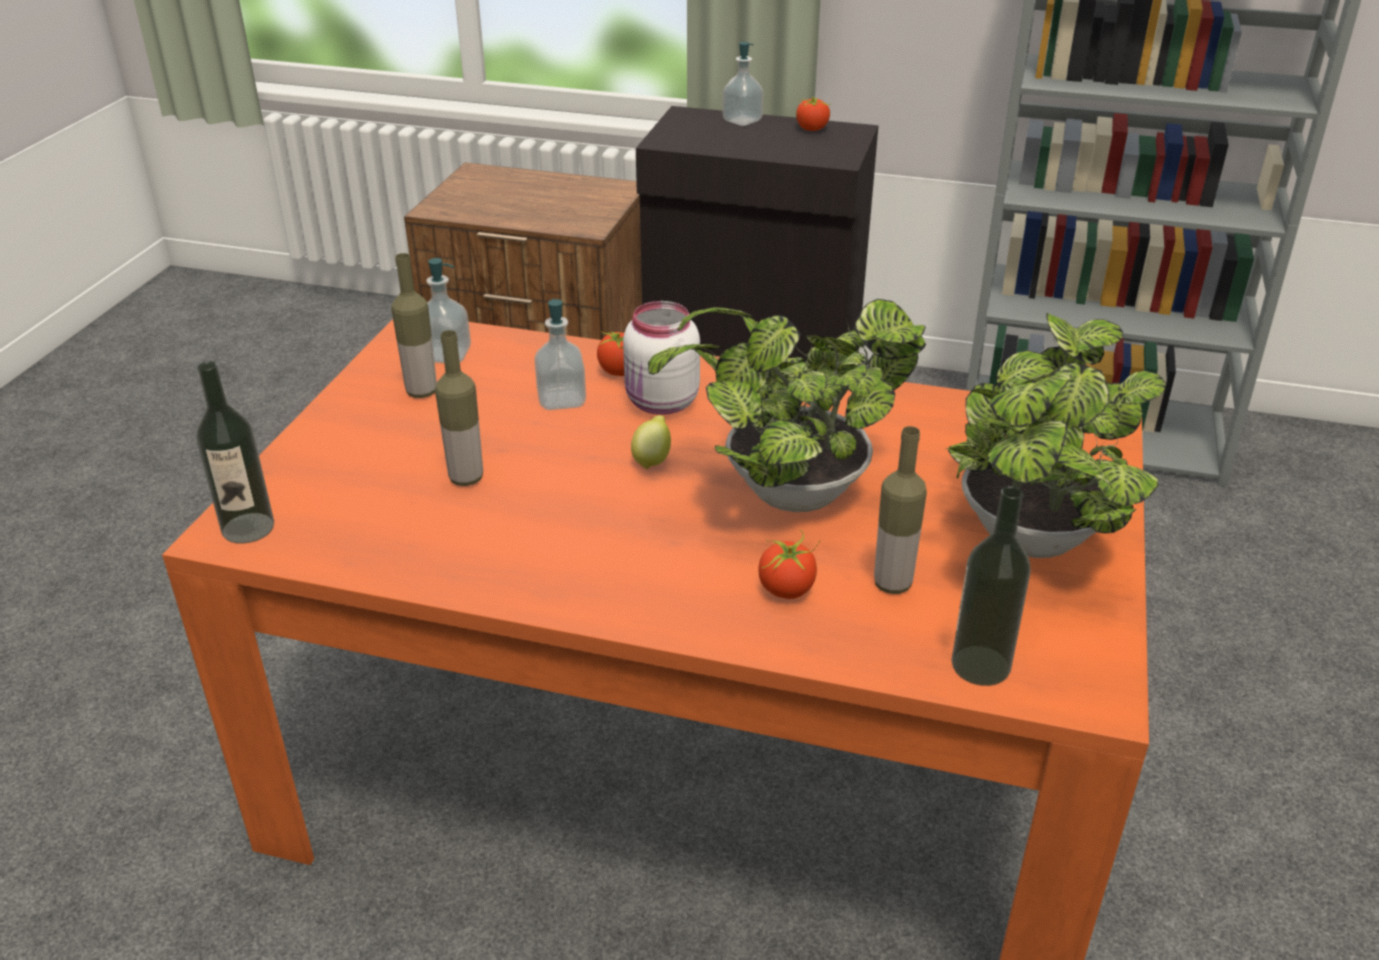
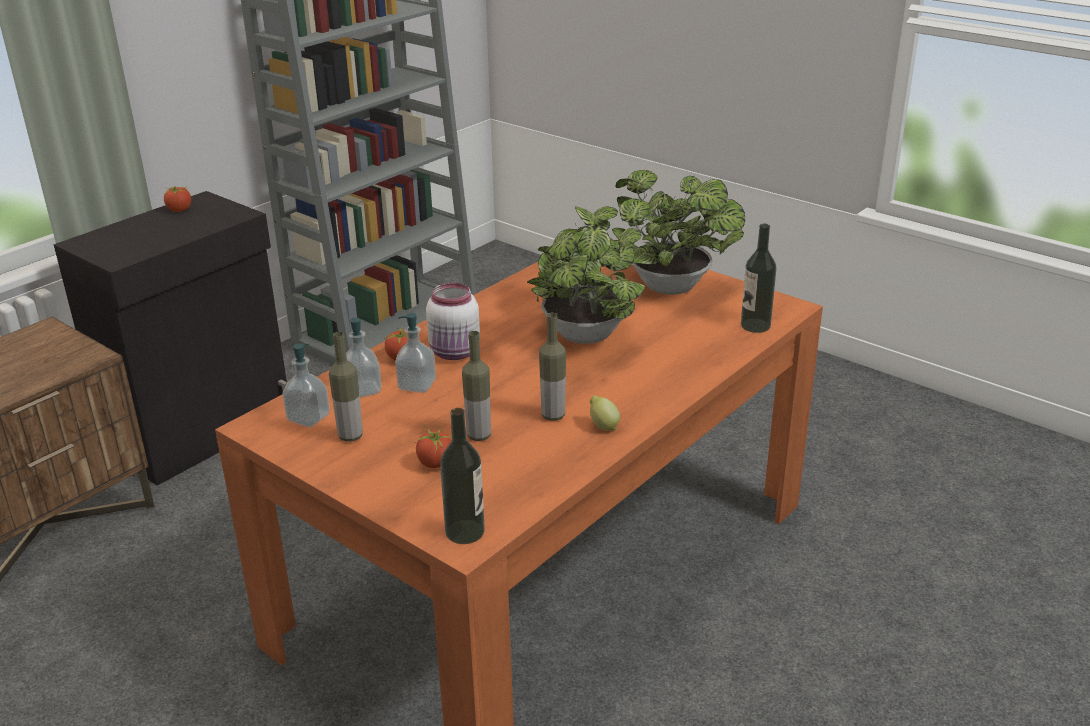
camera: 65 degrees left, 5 degrees down
lemon [631,415,671,469] -> lemon moved to [590,395,620,431]
soap dispenser [722,42,763,126] -> soap dispenser moved to [346,318,382,398]
tomato [758,530,820,599] -> tomato moved to [416,423,452,468]
bottle [874,426,927,594] -> bottle moved to [539,313,566,421]

